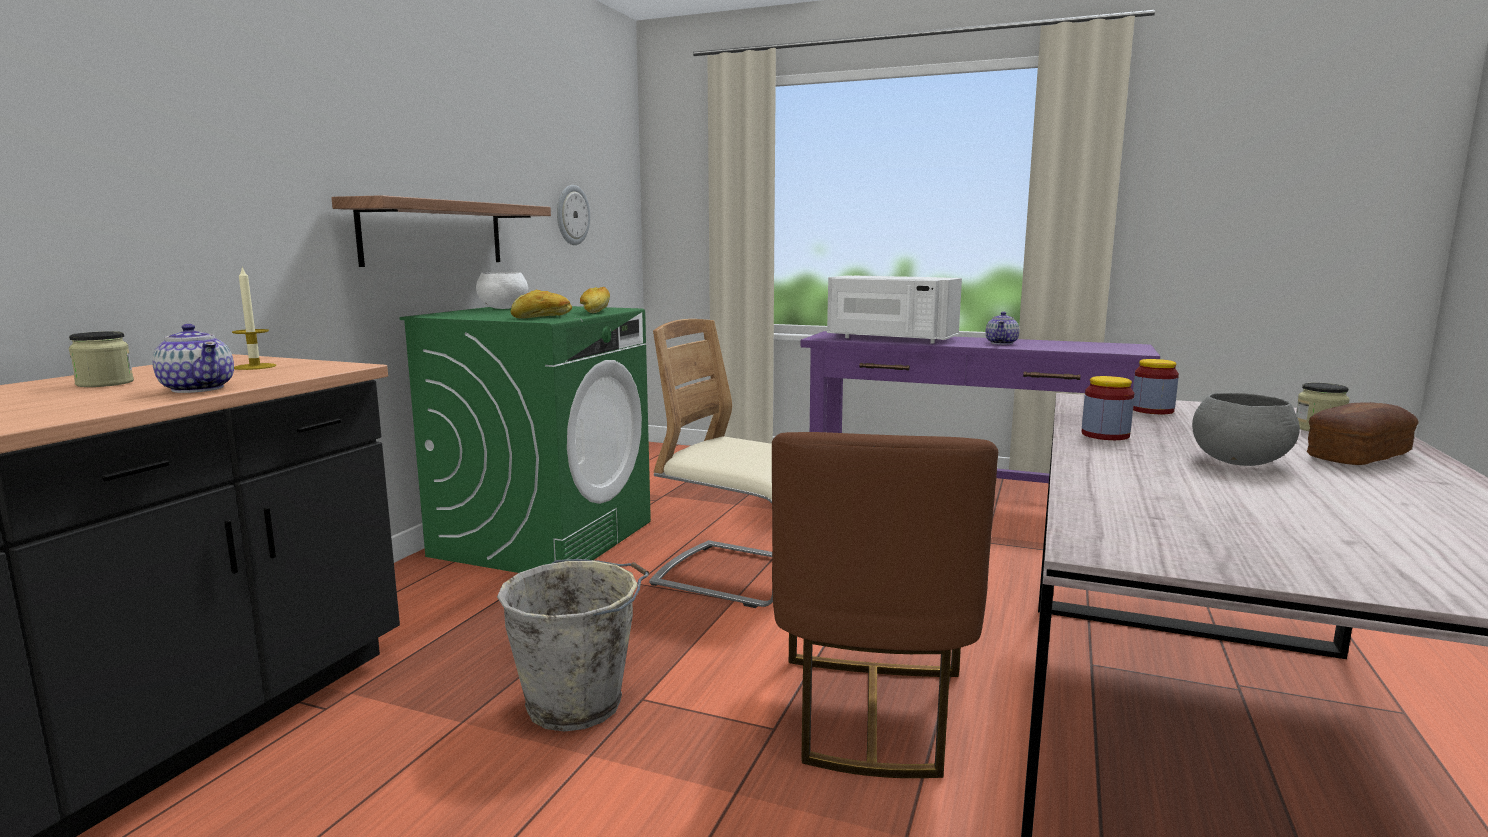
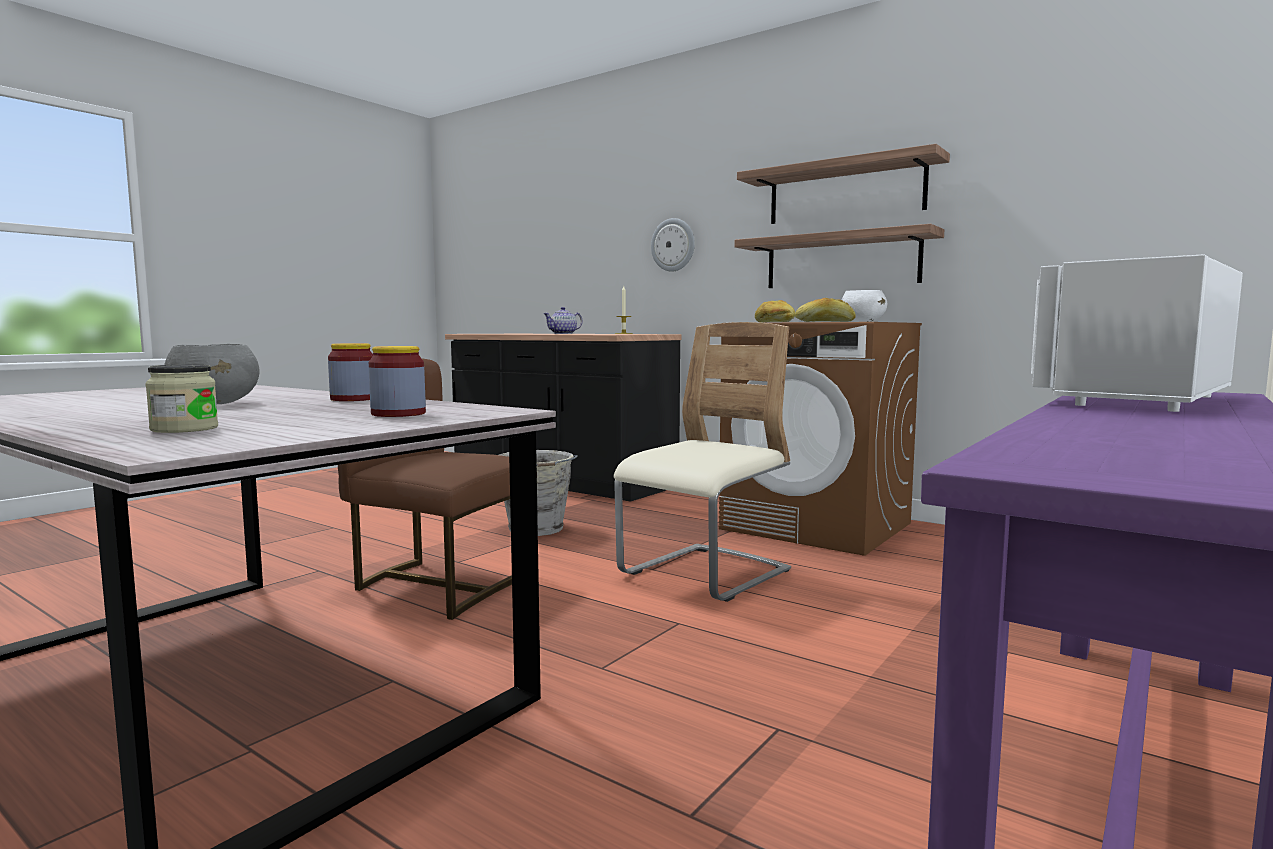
camera: 105 degrees right, 5 degrees down
jar [69,331,134,387] -> none
green washing machine [399,306,651,573] -> brown washing machine [719,322,922,556]
wall clock [557,185,590,245] -> wall clock moved to [651,218,695,272]
teapot [986,312,1020,345] -> none
bread [1307,402,1418,465] -> none
none -> shelf [737,144,950,224]

